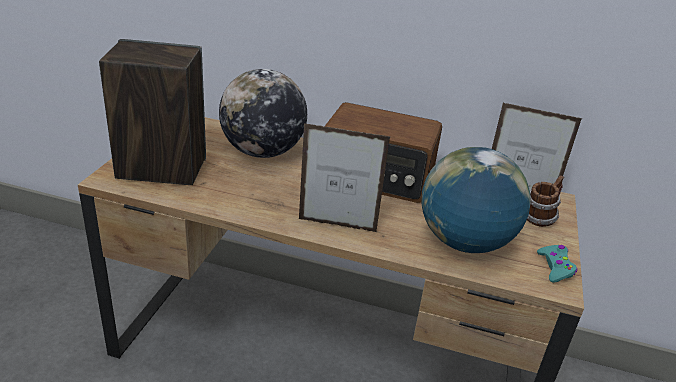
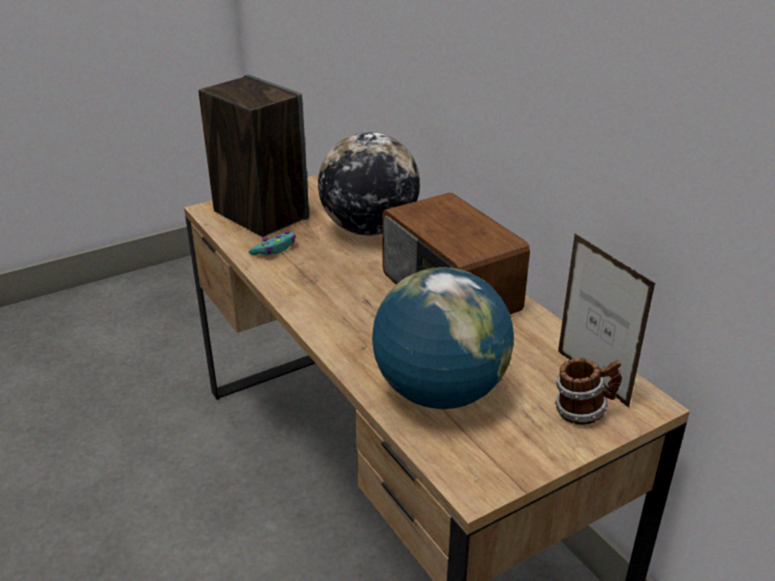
camera: 45 degrees right, 0 degrees up
picture frame [299,123,390,232] -> none
turquoise game controller [537,245,577,282] -> turquoise game controller moved to [248,231,296,255]

